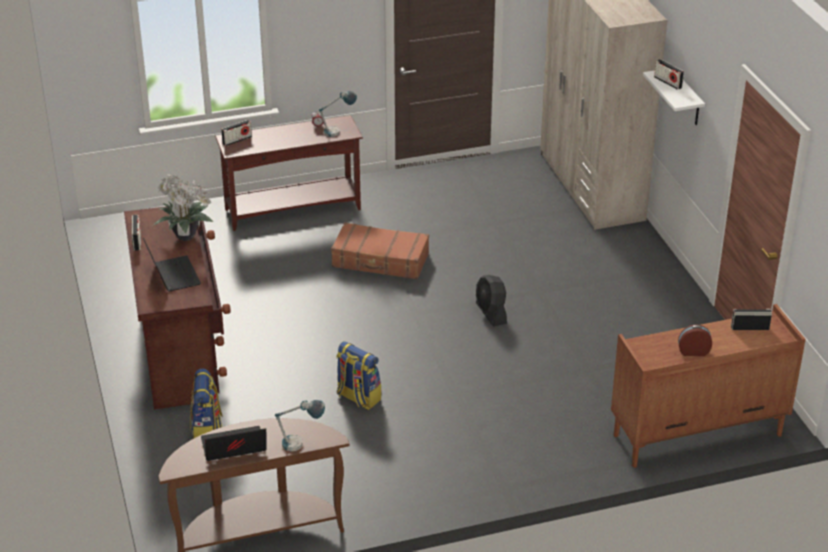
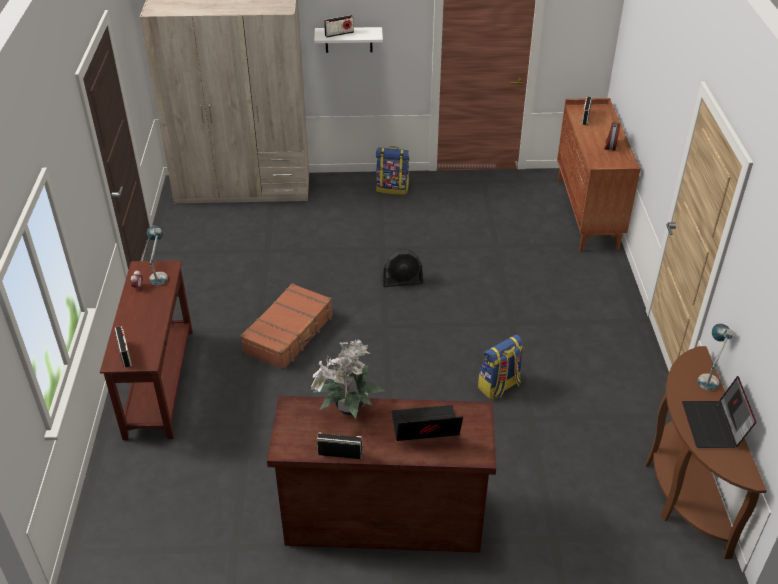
camera: 75 degrees left, 5 degrees up
backpack [190,369,223,439] -> backpack moved to [376,146,410,195]

